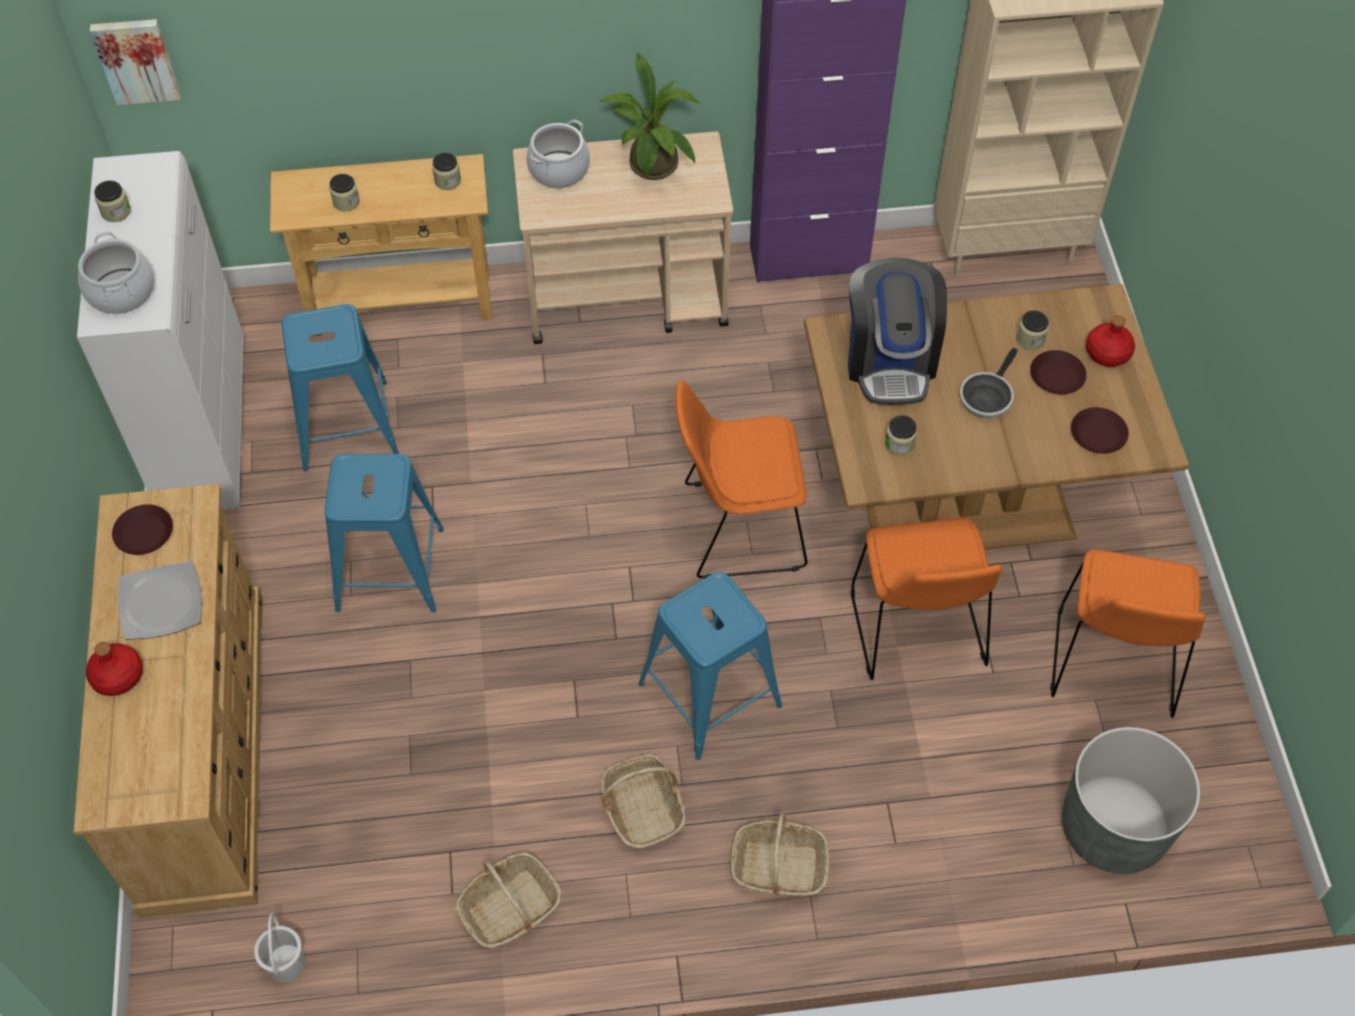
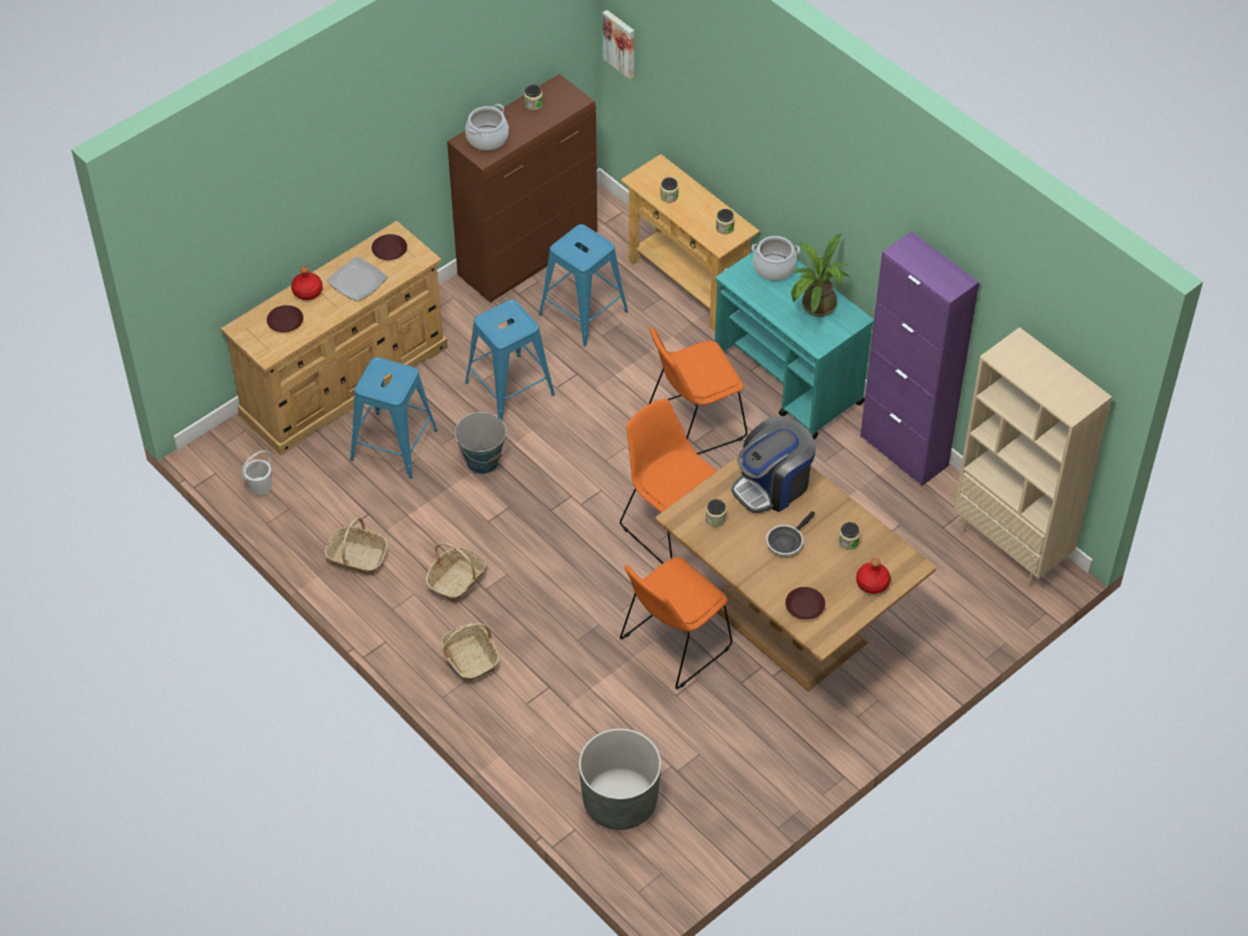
camera: 55 degrees right, 5 degrees down
white cabinet [77,151,244,510] -> brown cabinet [447,74,597,303]
beige cart [513,132,733,344] -> turquoise cart [715,251,874,439]
blue stool [639,572,782,760] -> blue stool moved to [350,357,438,478]
frying pan [959,348,1018,418] -> frying pan turned 45 degrees counterclockwise [766,511,815,557]
brown plate [1030,350,1087,395] -> brown plate moved to [267,305,303,332]
orange chair [1050,550,1206,718] -> orange chair moved to [649,327,748,454]
none -> bucket [455,412,508,474]

